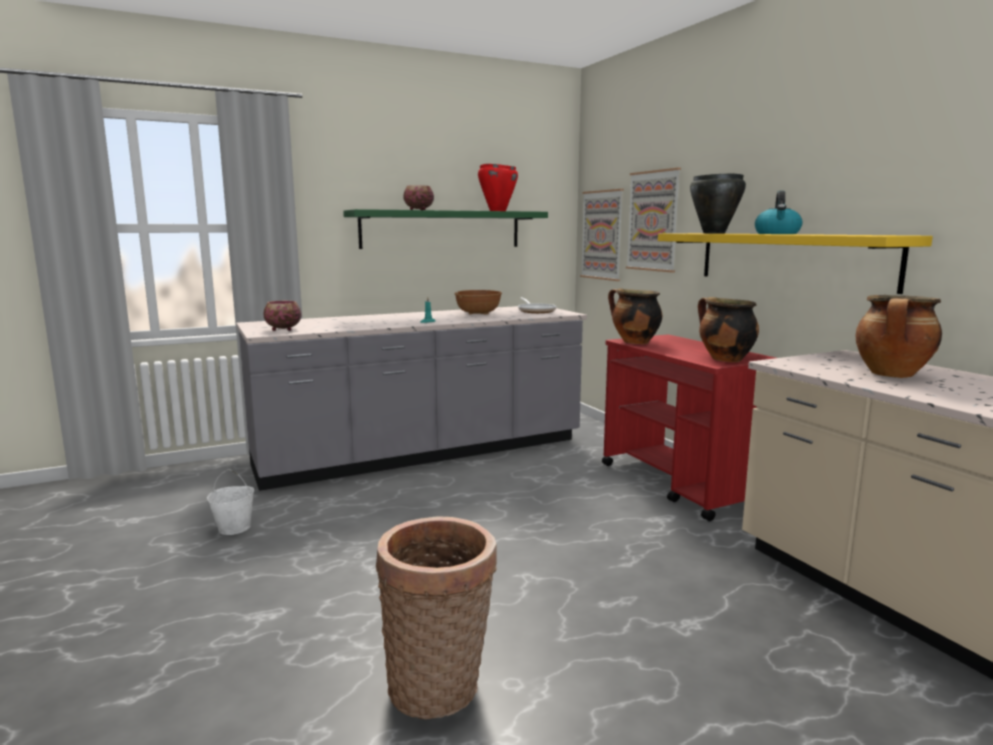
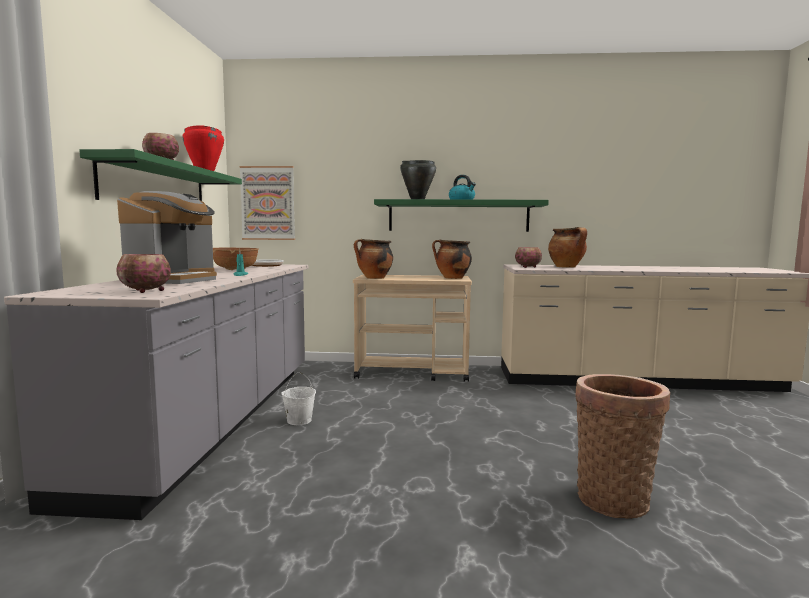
camera: 60 degrees left, 5 degrees down
white bucket [207,469,254,535] -> white bucket moved to [281,372,316,425]
red cart [602,335,776,521] -> beige cart [353,275,472,382]
picture [626,168,681,272] -> none
yellow shelf [658,233,933,294] -> green shelf [374,199,549,232]
none -> coffee machine [117,191,217,284]
none -> bowl [515,247,542,268]

